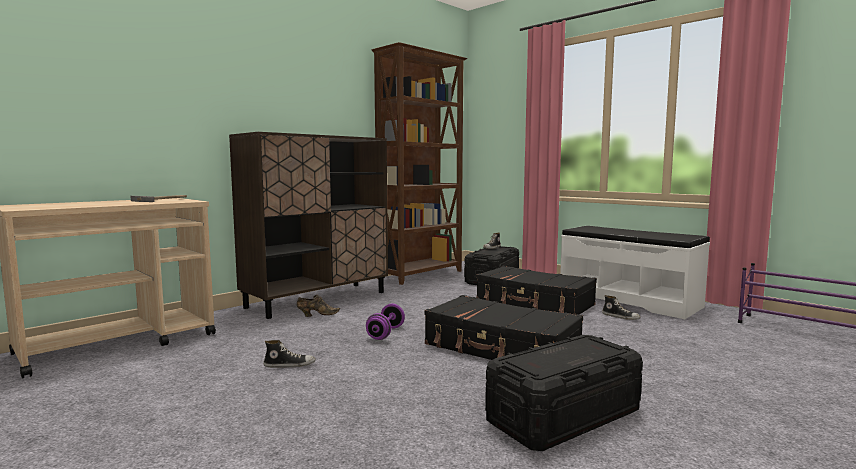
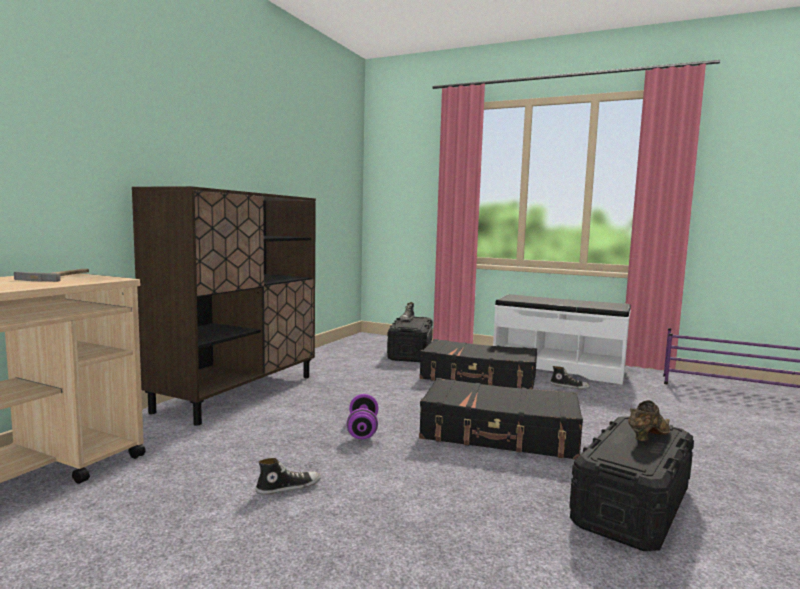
camera: 20 degrees left, 0 degrees up
brown shoe [297,295,340,317] -> brown shoe moved to [628,400,670,441]
brown bookcase [371,42,468,285] -> none

